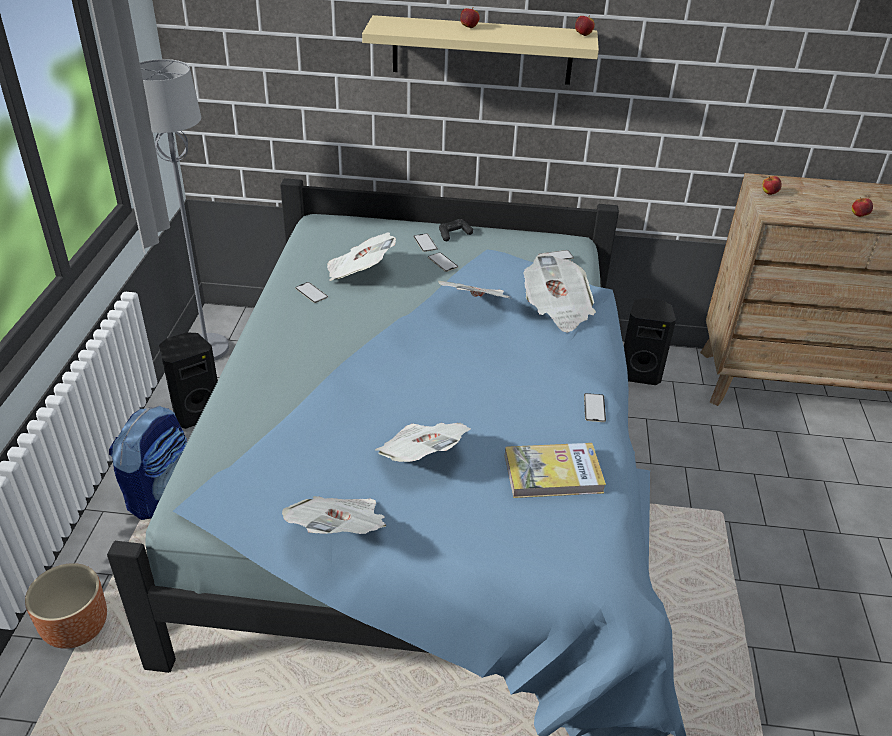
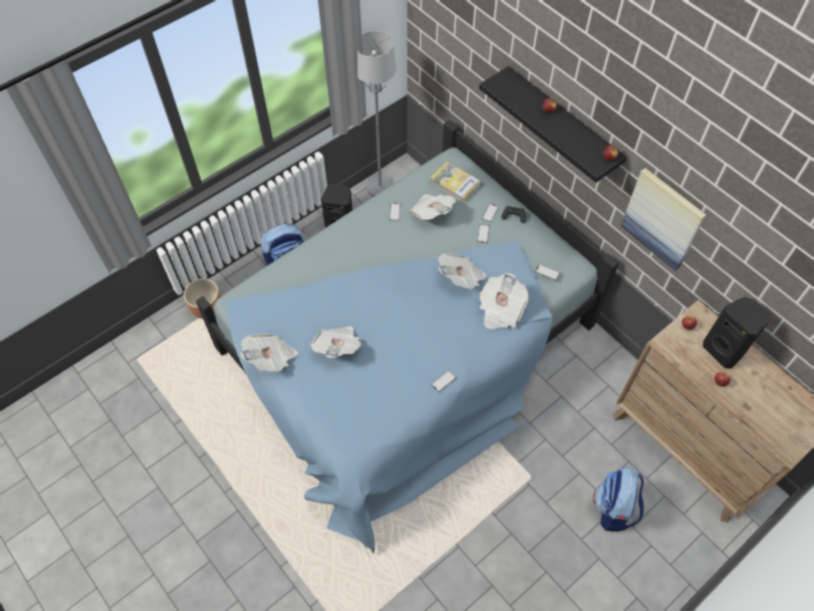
camera: 45 degrees right, 20 degrees up
beige shelf [362,15,599,85] -> black shelf [479,66,627,183]
book [505,443,606,498] -> book moved to [430,161,481,202]
black speaker [624,298,676,385] -> black speaker moved to [703,297,770,369]
none -> backpack [593,466,644,532]
none -> picture [621,168,706,271]

